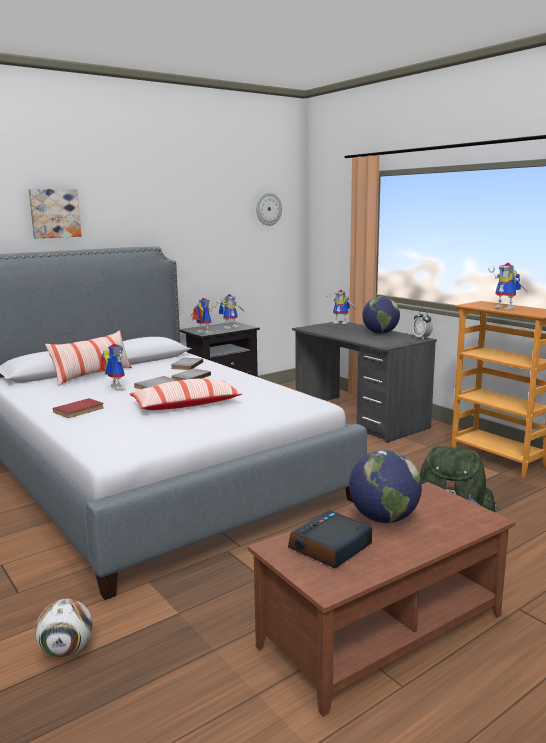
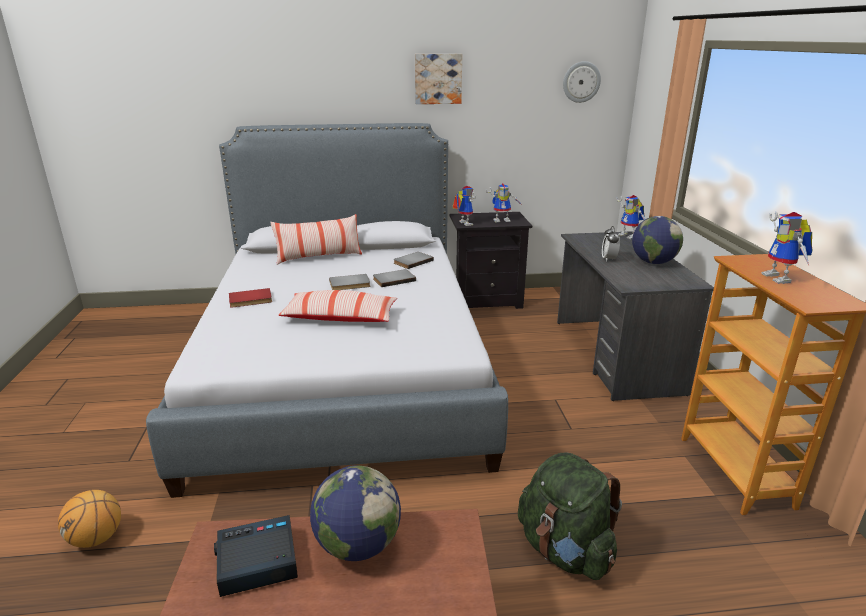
camera: 30 degrees right, 10 degrees up
picture [29,189,82,238] -> picture moved to [415,54,462,104]
football [35,599,93,658] -> basketball [58,490,121,548]
toy robot [100,344,126,391] -> none
alarm clock [413,310,433,338] -> alarm clock moved to [602,226,620,262]

